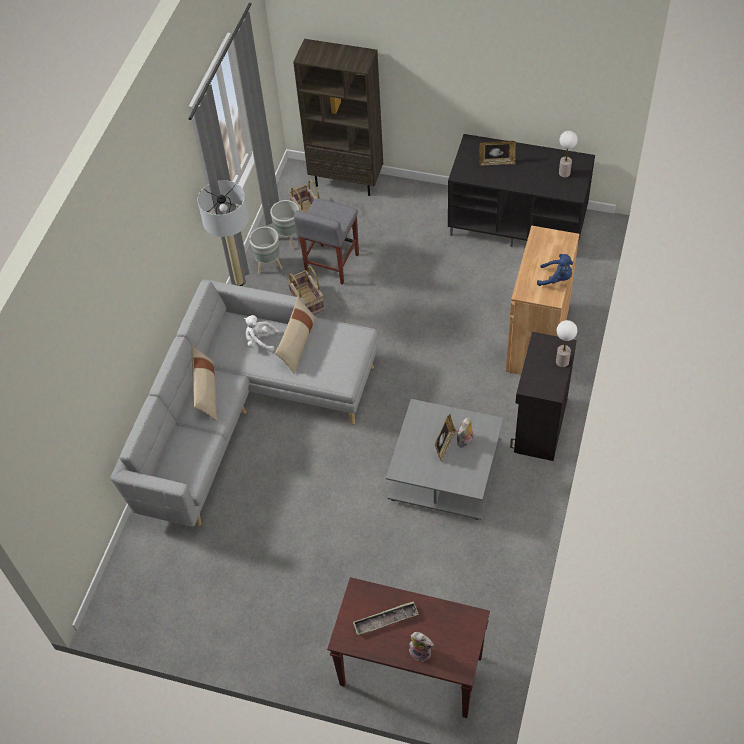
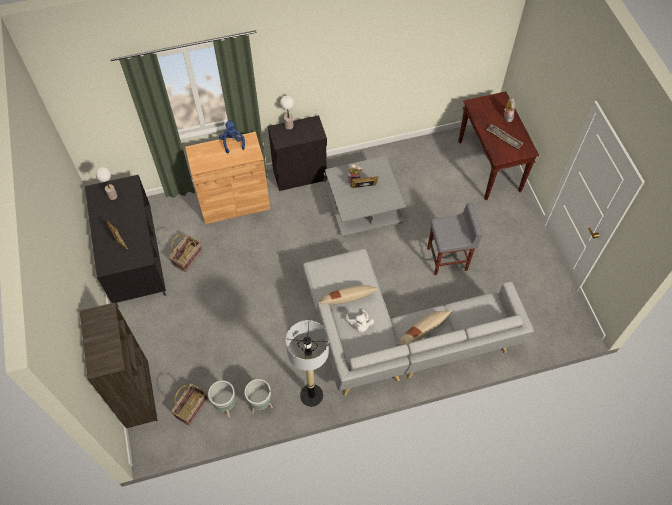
camera: 125 degrees left, 5 degrees up
basket [287,266,324,315] -> basket moved to [169,234,203,272]
grey stool [294,198,359,285] -> grey stool moved to [427,203,483,275]

